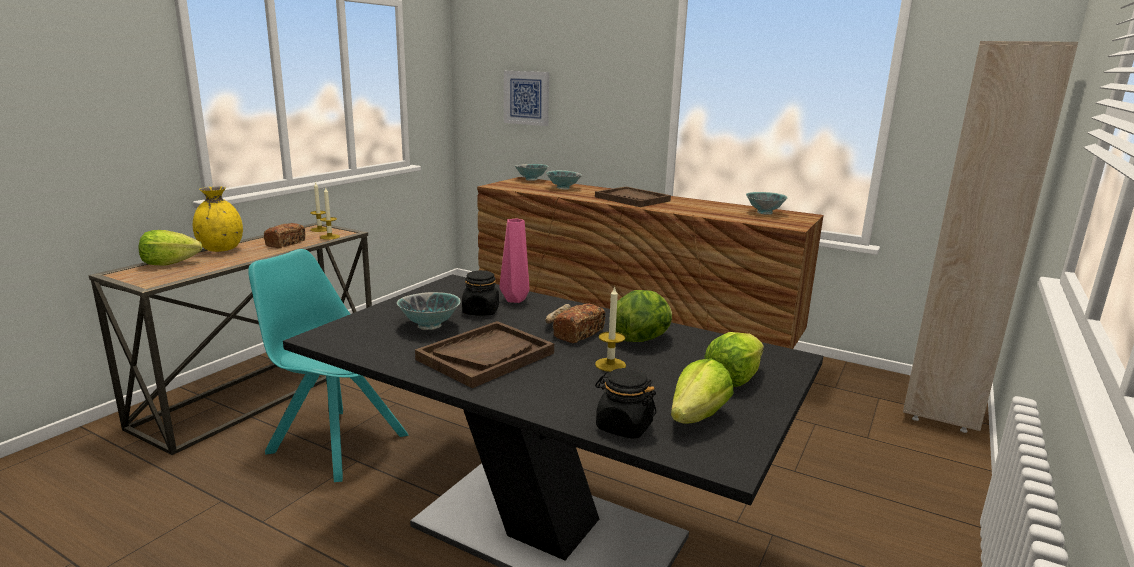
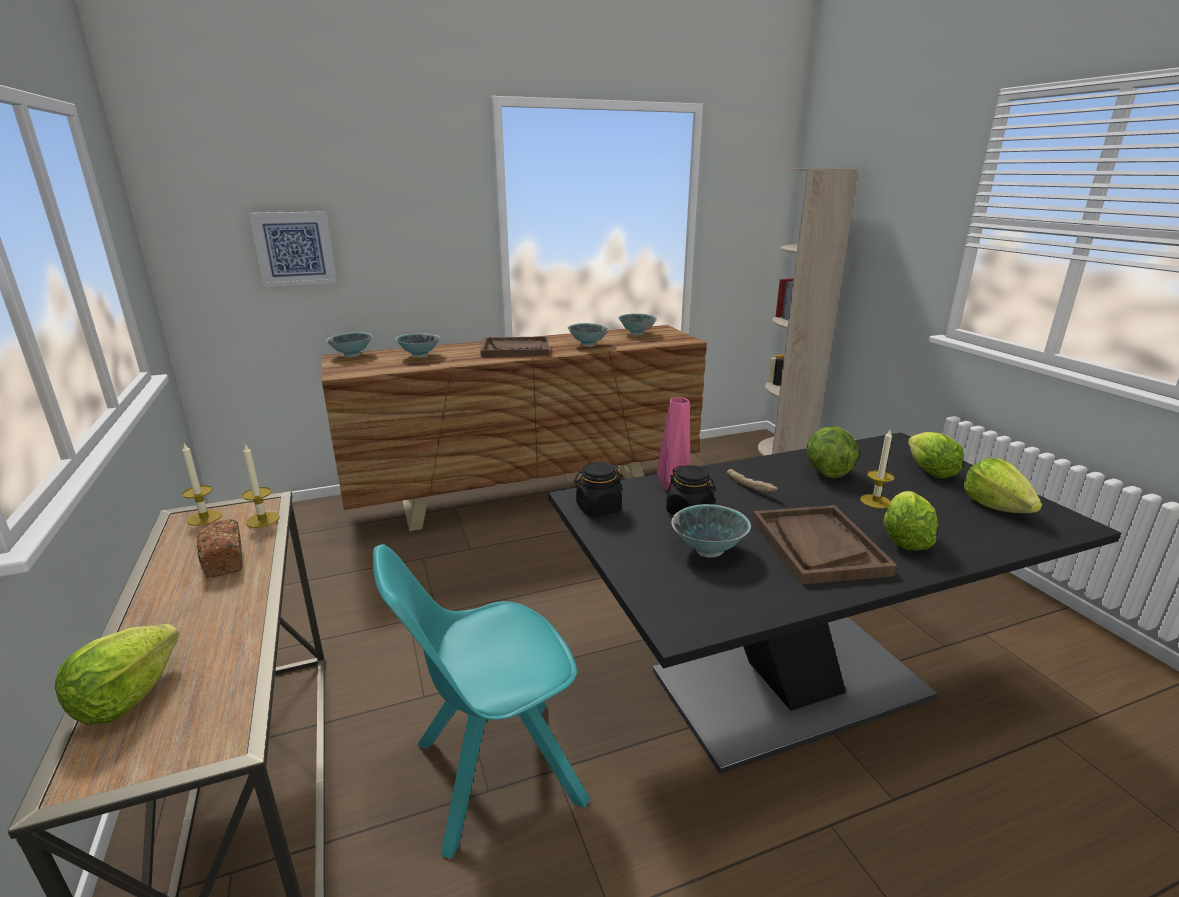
camera: 50 degrees left, 5 degrees up
yellow vase [193,186,243,252] -> none
bread [553,303,605,343] -> none
black jar [595,368,657,439] -> black jar moved to [574,462,623,517]
none -> bowl [568,323,609,347]
none -> lettuce [883,491,938,550]

